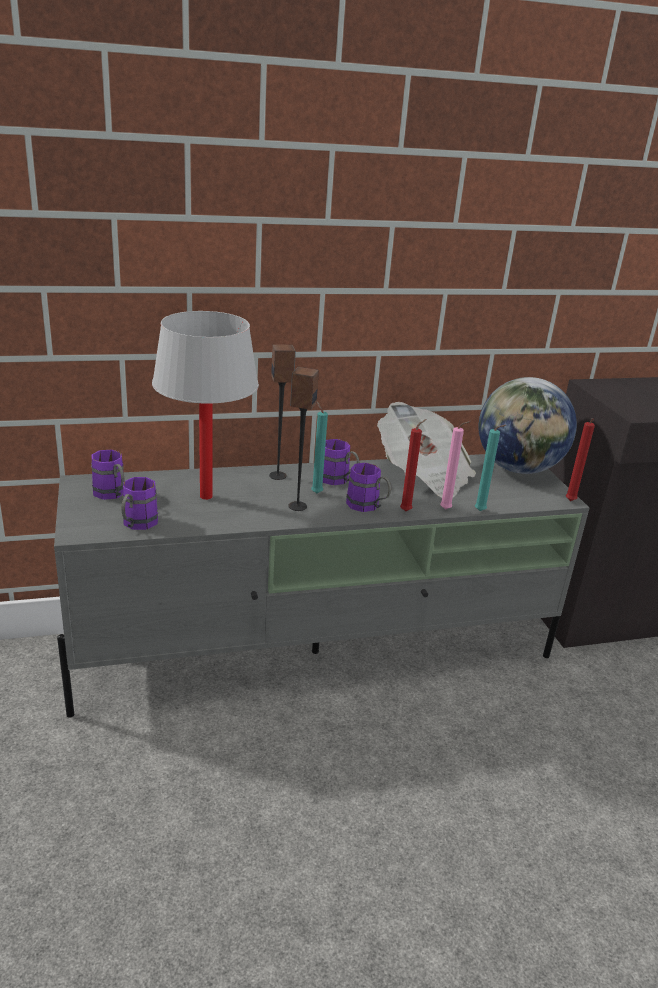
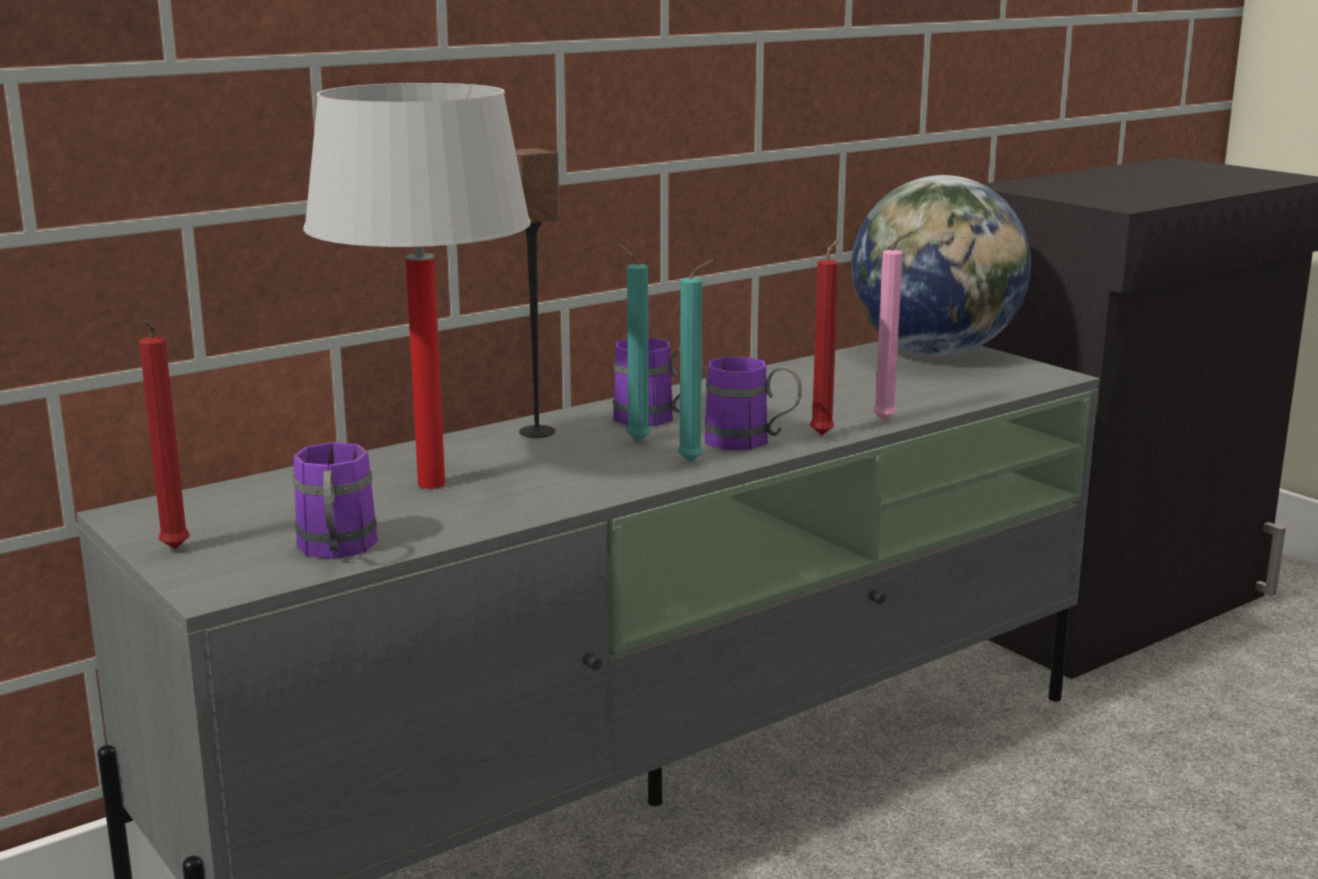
camera: 20 degrees left, 10 degrees down
purple mug [91,450,124,500] -> none
speaker [289,367,319,511] -> none
newspaper [377,402,476,498] -> none
turquoise candle [475,425,506,511] -> turquoise candle moved to [677,260,714,462]
red candle [566,418,595,501] -> red candle moved to [139,321,190,549]

